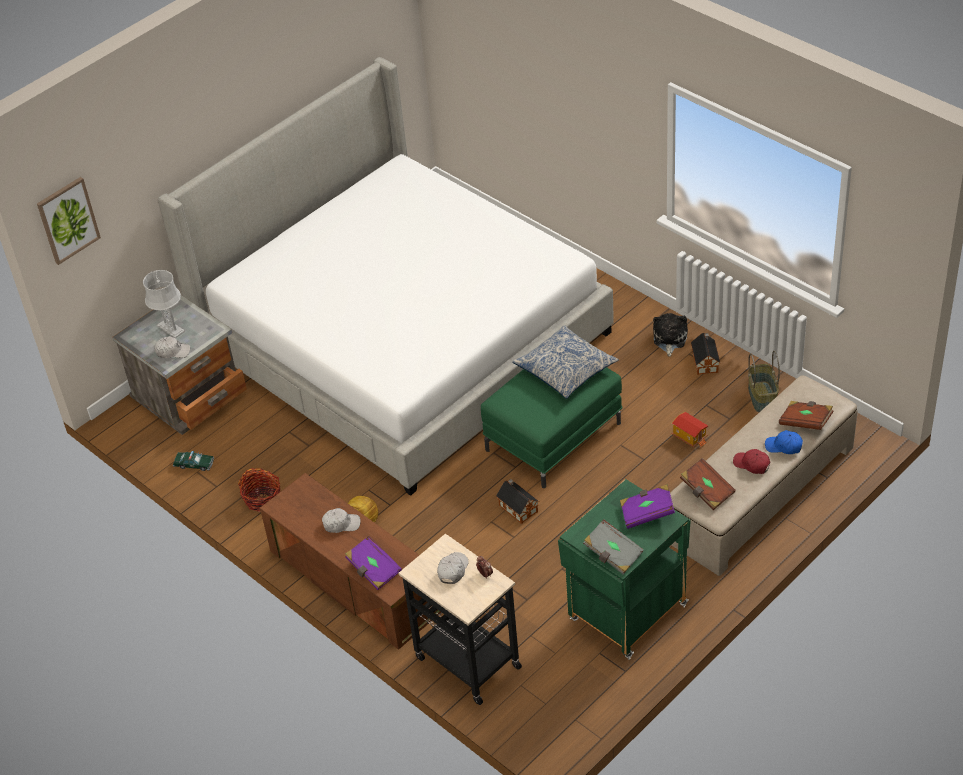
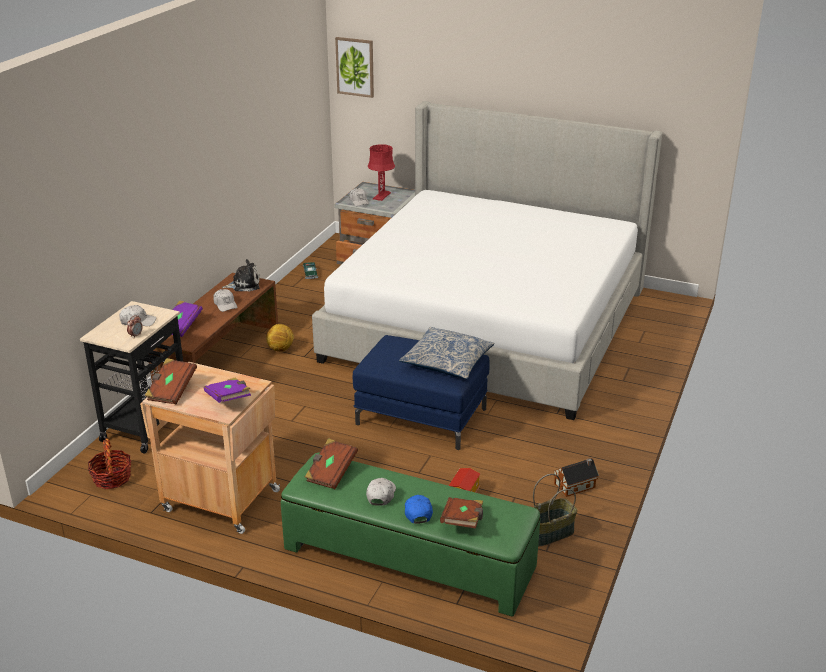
camera: 65 degrees right, 15 degrees down
grey table lamp [143,270,185,338] -> red table lamp [368,144,395,201]
basket [238,468,280,512] -> basket moved to [88,438,131,489]
green ottoman [481,367,623,488] -> blue ottoman [353,335,490,450]
toy house [496,479,539,524] -> none
green cart [558,479,691,660] -> brown cart [140,362,280,534]
grey book [583,519,644,574] -> brown book [145,358,197,404]
plush toy [653,313,688,357] -> plush toy moved to [222,259,260,291]
beige bench [670,375,858,576] -> green bench [281,452,540,617]
red cap [733,449,770,474] -> white cap [366,478,396,506]

